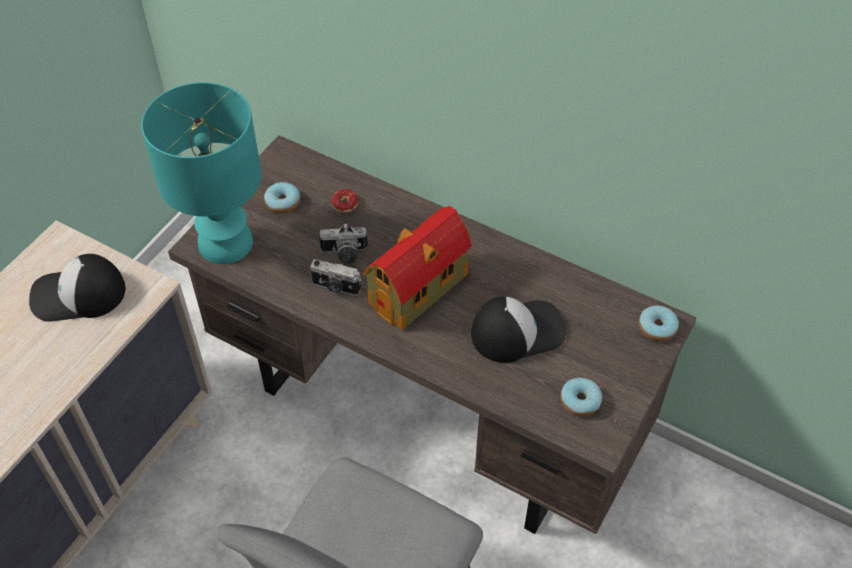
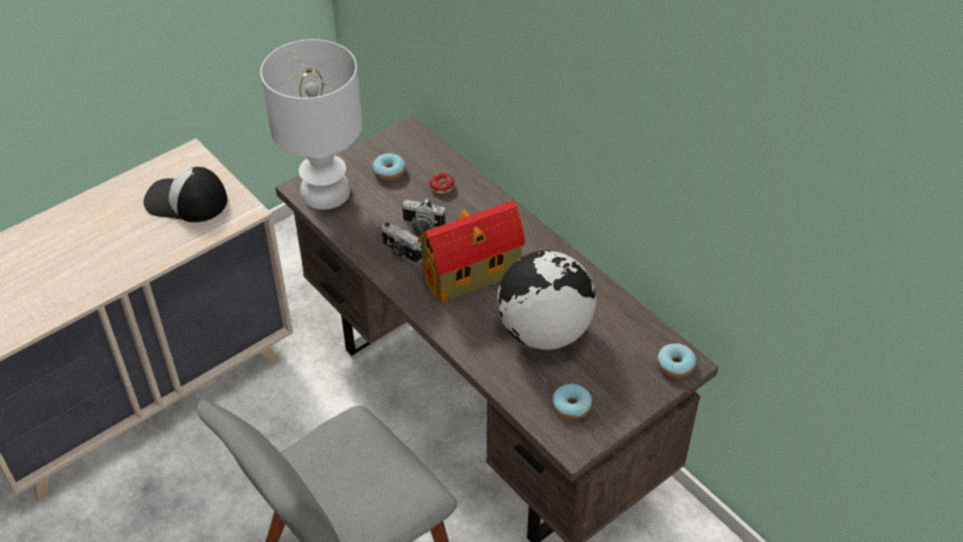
camera: 20 degrees right, 5 degrees down
turquoise table lamp [141,82,262,264] -> white table lamp [260,39,362,210]
cap [471,297,566,363] -> globe [497,250,596,350]

